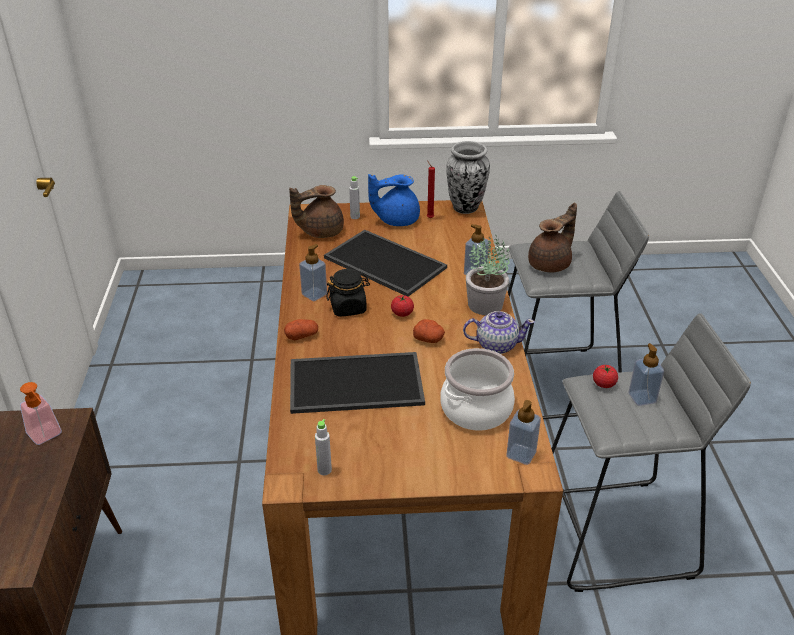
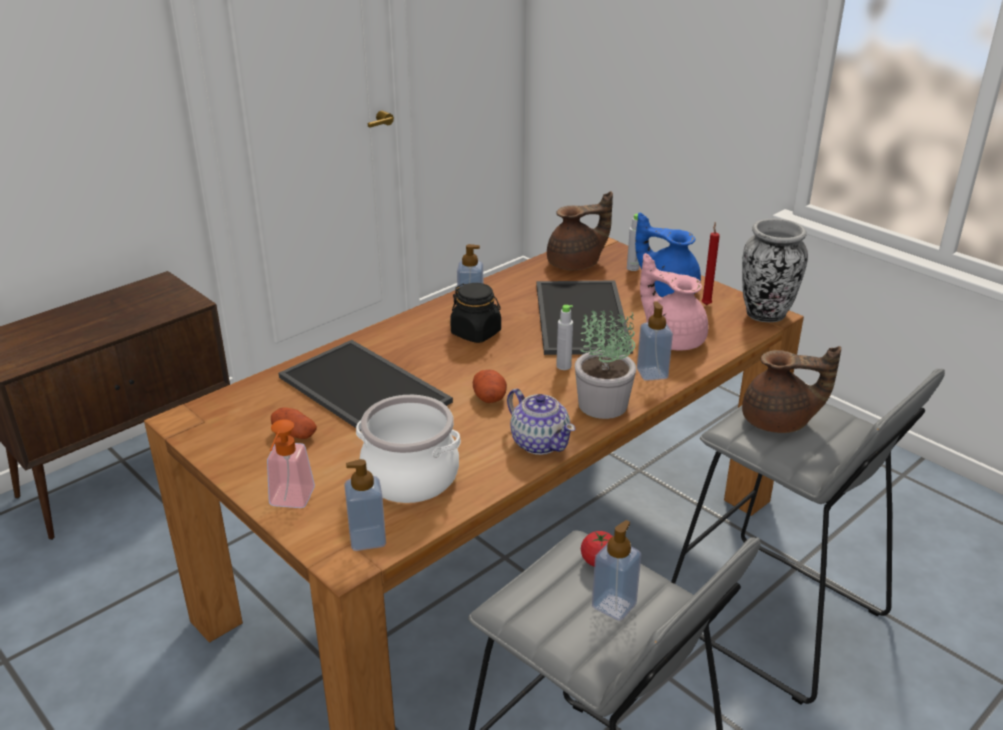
camera: 50 degrees right, 5 degrees down
soap dispenser [20,382,62,445] -> soap dispenser moved to [267,419,315,508]
potato [284,319,318,340] -> potato moved to [271,407,317,439]
brown teapot [289,185,344,238] -> brown teapot turned 135 degrees clockwise [547,191,613,270]
grey bottle [315,419,332,475] -> grey bottle moved to [556,305,573,370]
tomato [391,295,414,317] -> none
none -> pink teapot [640,253,708,351]

